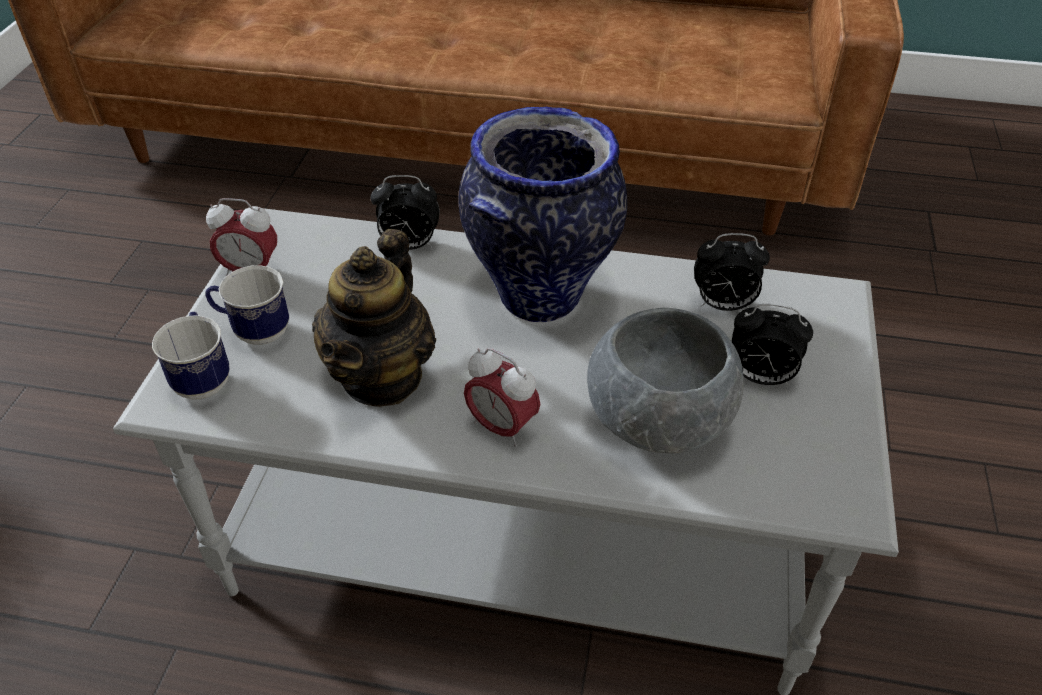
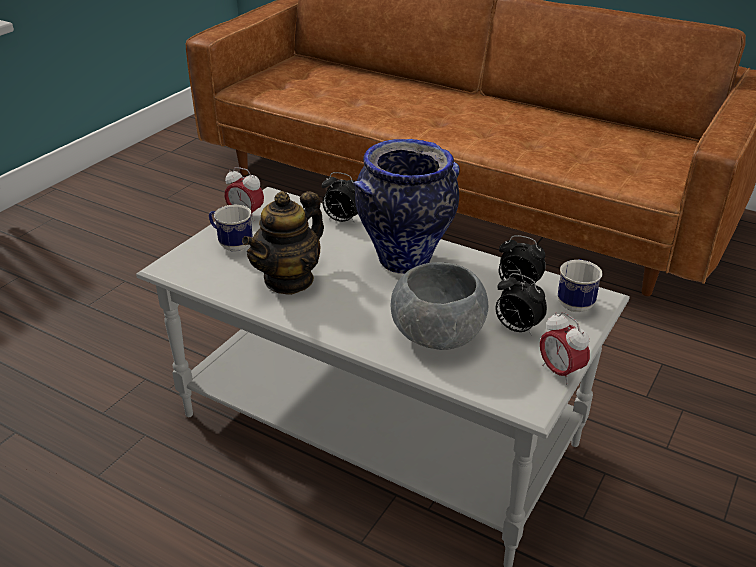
camera: 20 degrees right, 10 degrees down
mug [152,312,230,400] -> mug moved to [558,259,603,312]
alarm clock [464,348,541,447] -> alarm clock moved to [540,312,590,385]

